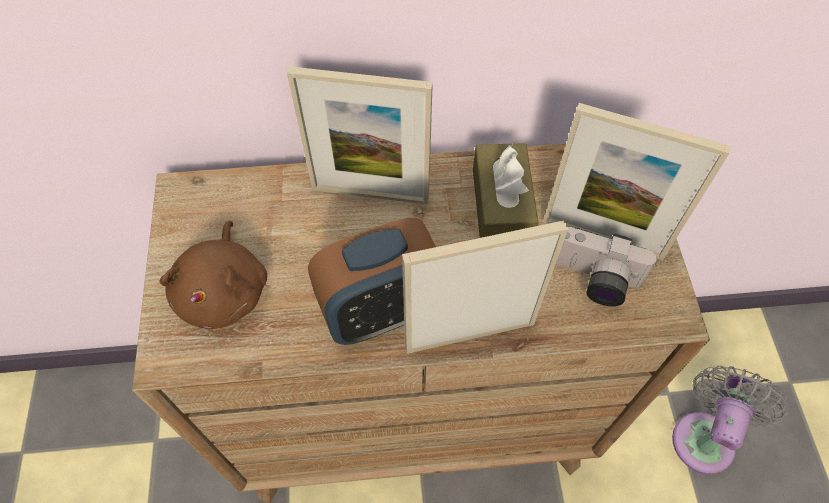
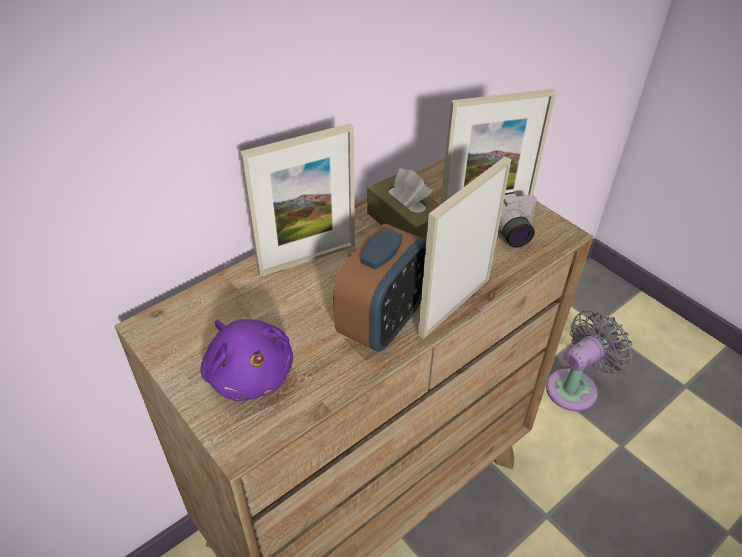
camera: 35 degrees left, 15 degrees down
brown plush toy [160,221,267,330] -> purple plush toy [201,319,293,401]
grey fan [672,366,788,474] -> grey fan turned 60 degrees clockwise [546,310,633,411]

